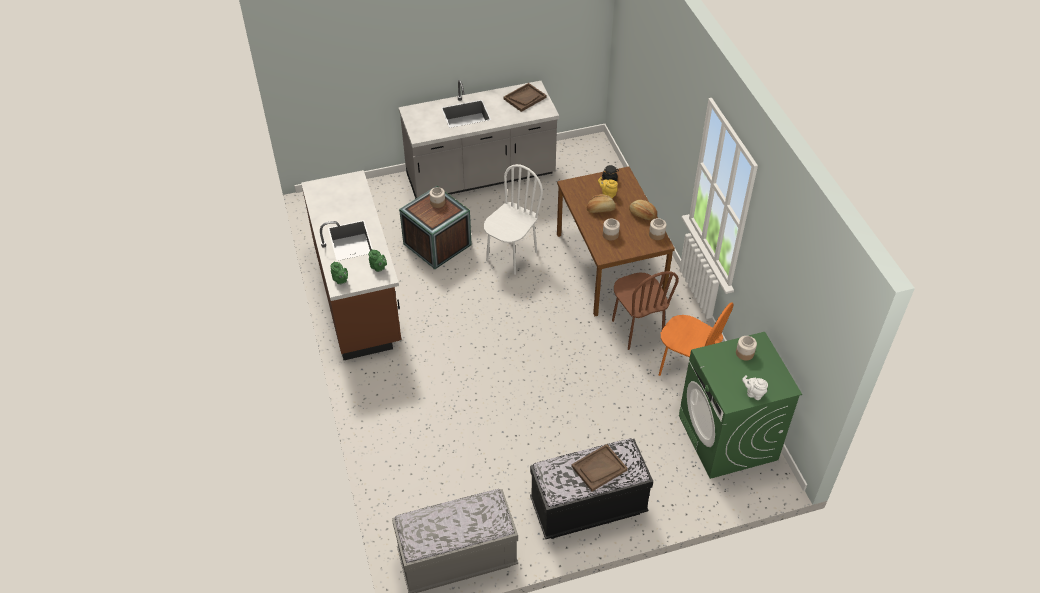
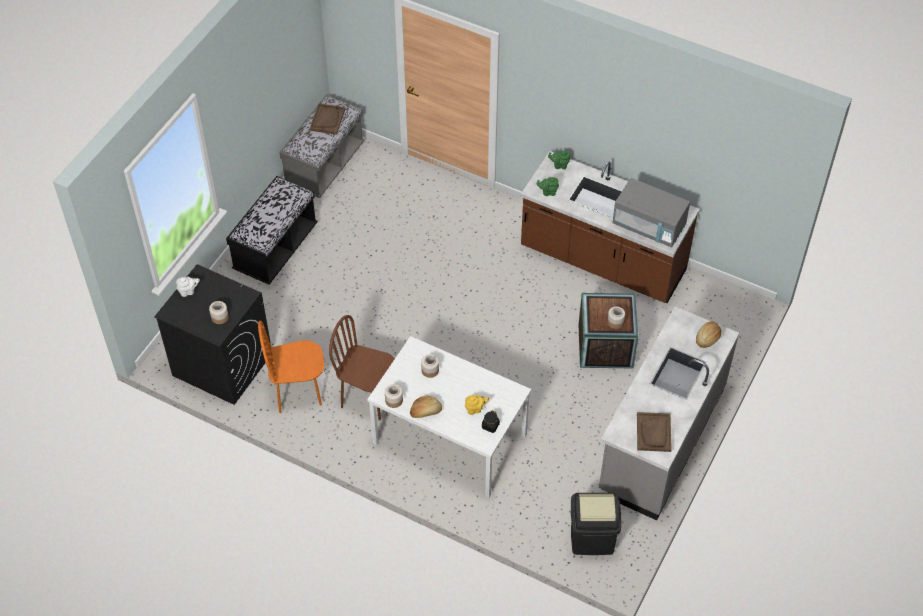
camera: 135 degrees right, 5 degrees up
white chair [484,164,543,275] -> none
brown dining table [557,166,675,316] -> white dining table [367,336,531,498]
brown tray [571,444,628,491] -> brown tray moved to [310,103,345,135]
bread [587,194,616,213] -> bread moved to [696,321,721,348]
green washing machine [679,332,802,479] -> black washing machine [154,264,271,405]
none -> black trash can [571,493,621,555]
none -> grey microwave [613,178,690,247]

